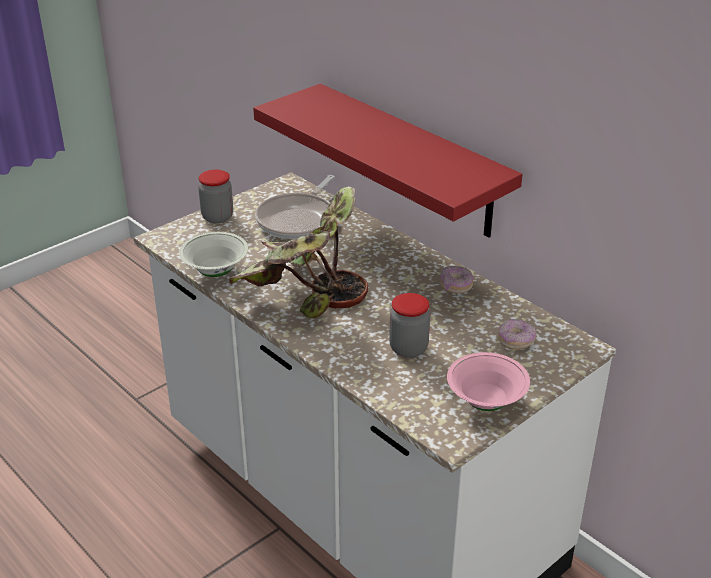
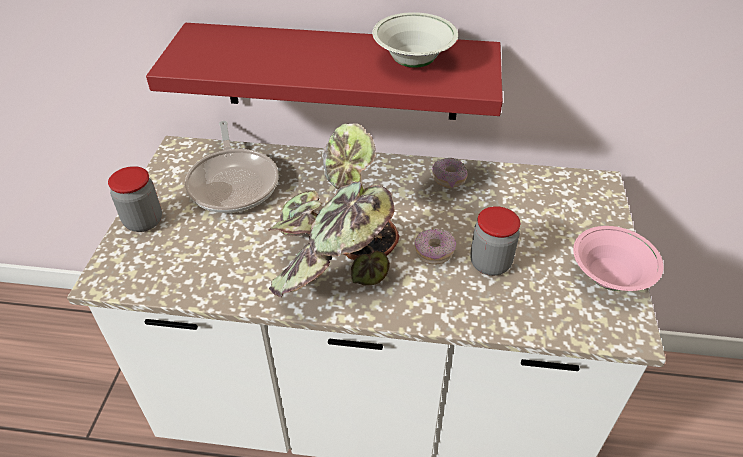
camera: 40 degrees left, 10 degrees up
white bowl [179,232,248,277] -> white bowl moved to [372,12,458,68]
donut [498,319,536,349] -> donut moved to [415,229,456,264]

